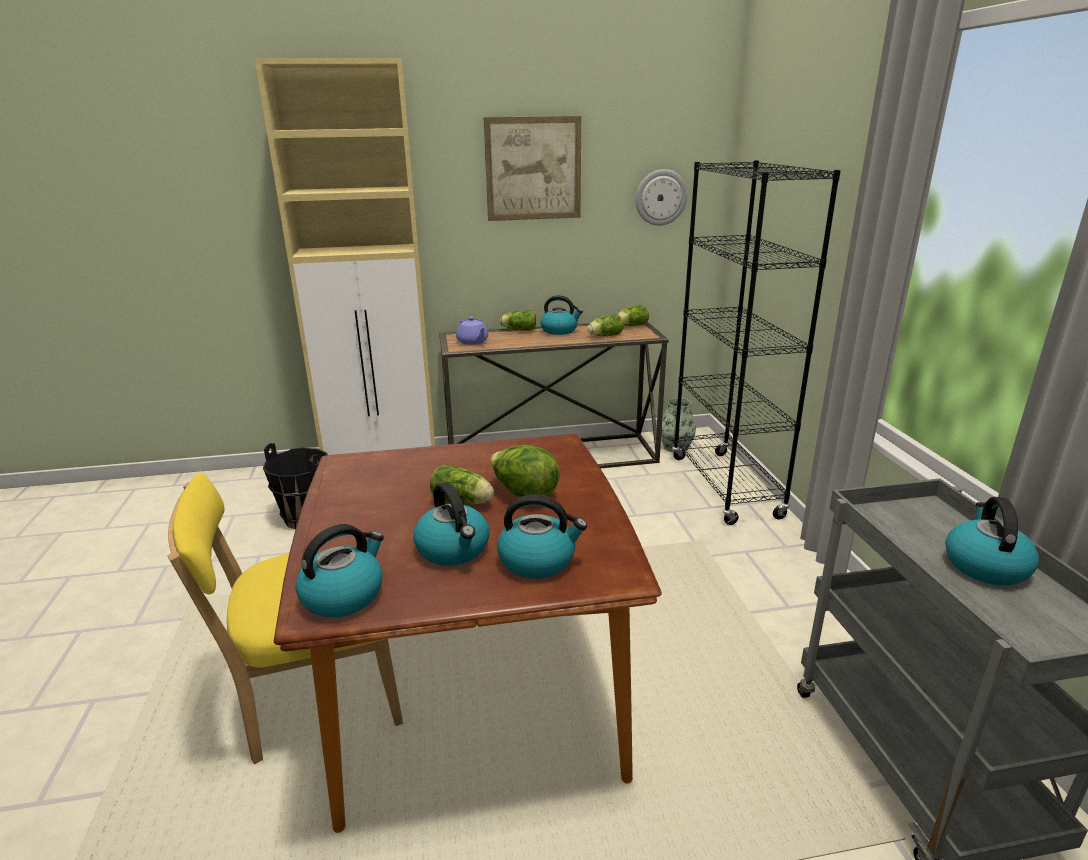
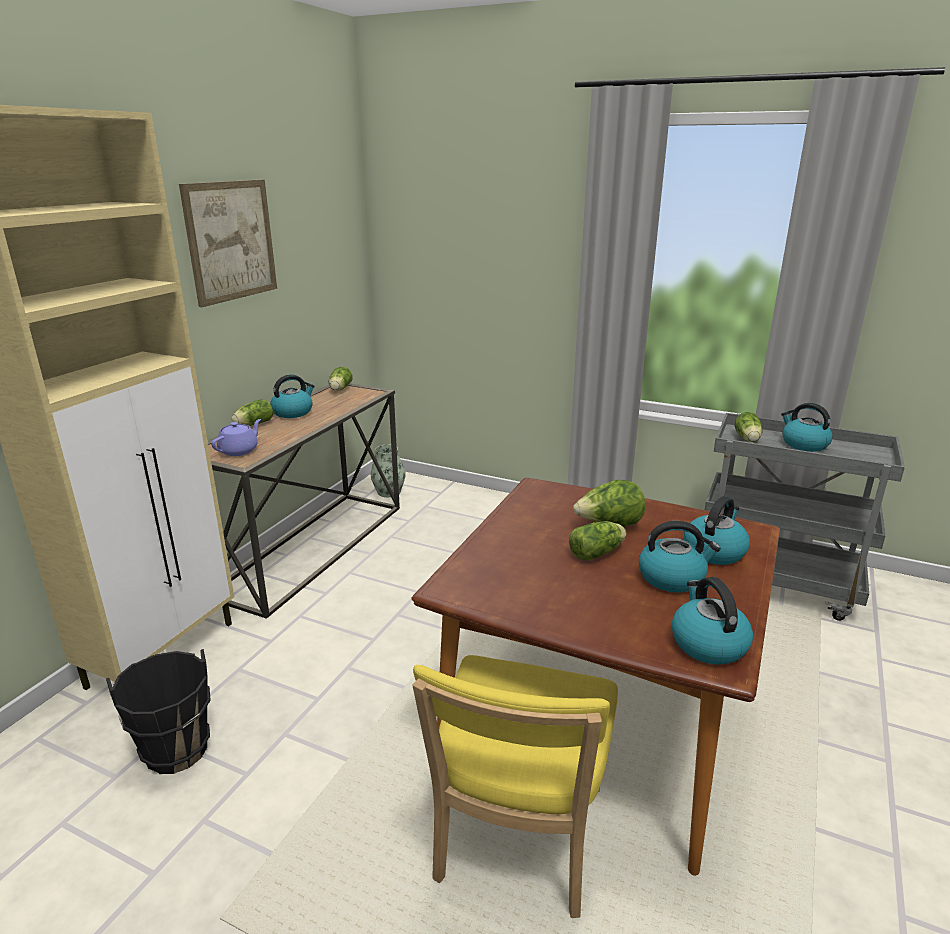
camera: 55 degrees left, 0 degrees up
purple teapot [456,317,488,345] -> purple teapot turned 60 degrees counterclockwise [211,419,261,456]
lettuce [587,314,624,336] -> lettuce moved to [735,412,763,442]
wall clock [636,169,687,226] -> none
black bookcase [672,160,841,525] -> none

